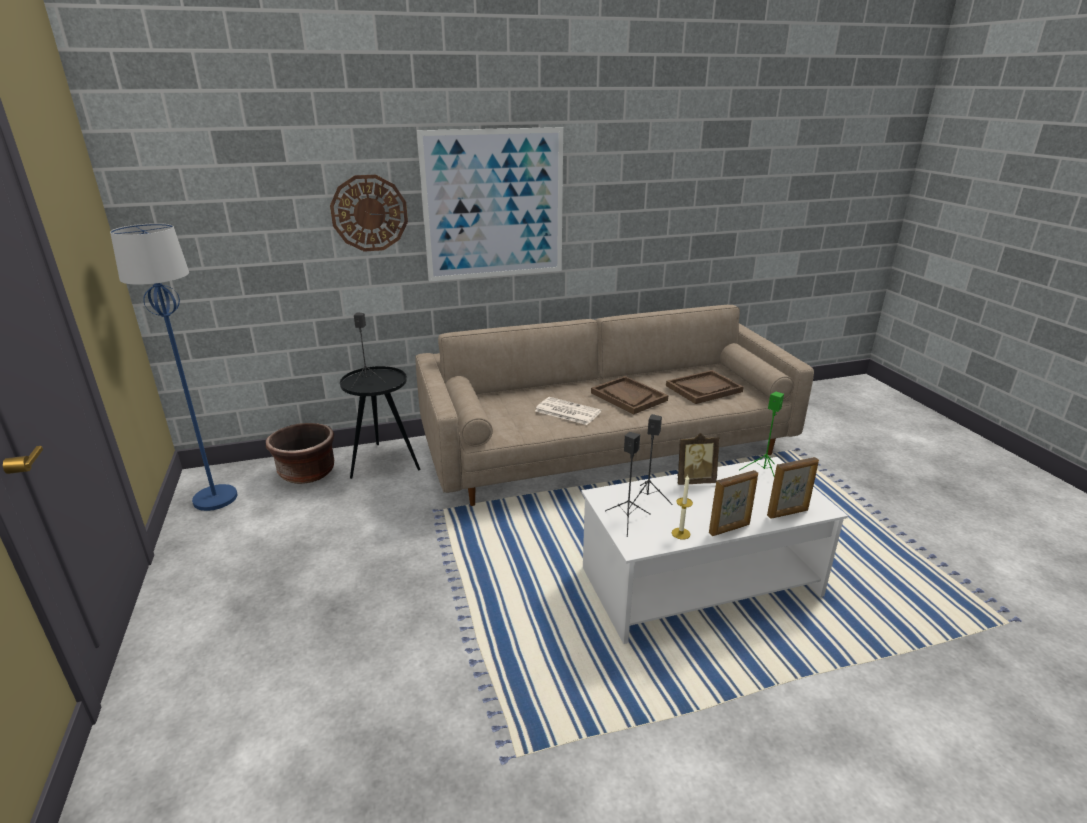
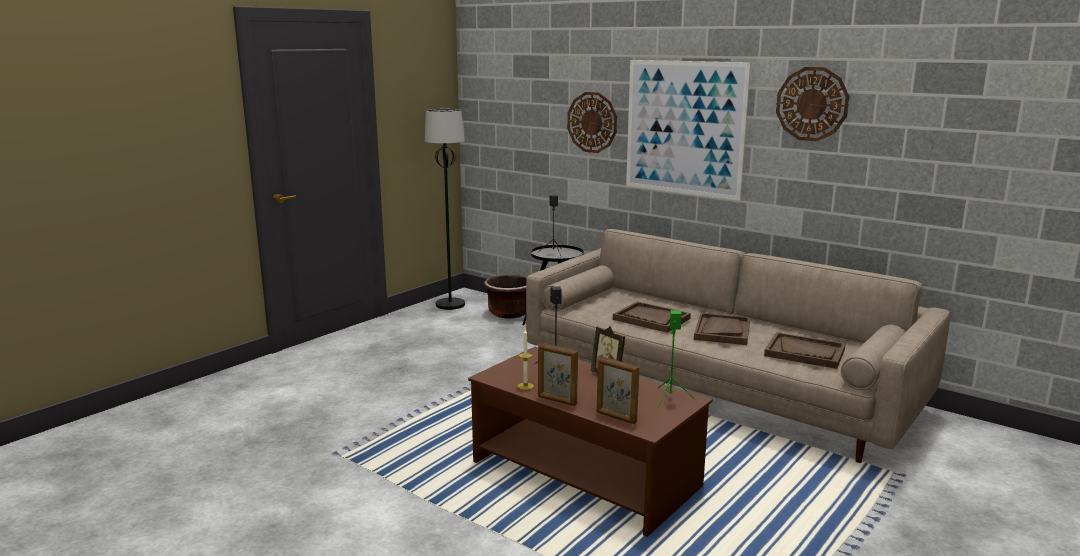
camera: 55 degrees right, 10 degrees down
blue floor lamp [110,223,237,511] -> black floor lamp [425,109,465,310]
newspaper [535,397,601,425] -> brown tray [613,301,691,333]
white coffee table [582,457,848,644] -> brown coffee table [468,347,713,537]
black speaker [605,432,651,537] -> none
none -> wall clock [776,67,849,141]

